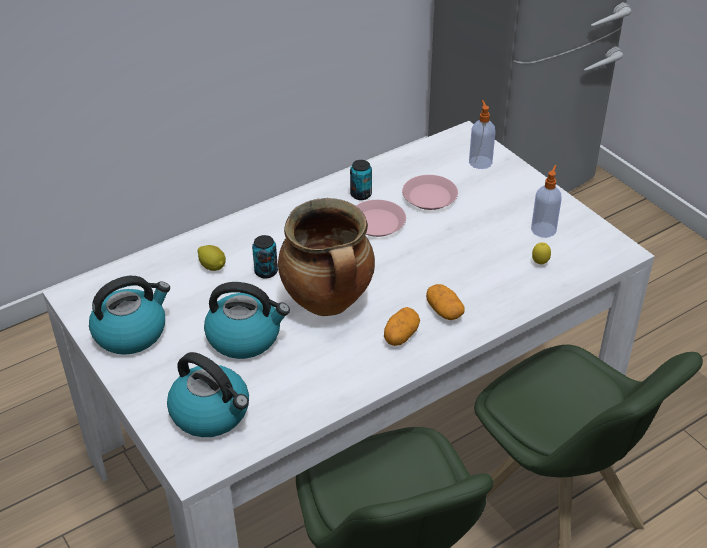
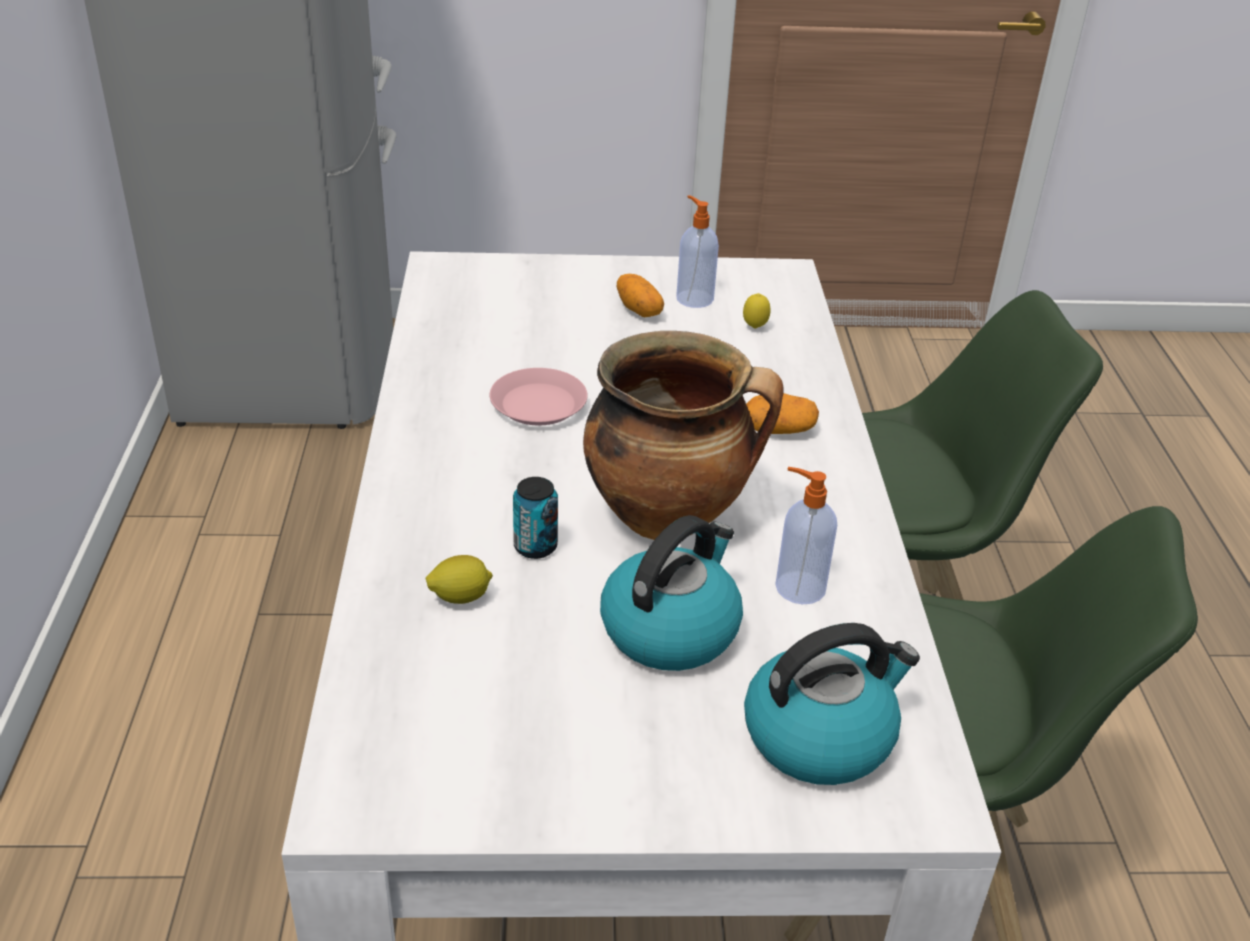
camera: 60 degrees left, 5 degrees down
kettle [89,276,170,355] -> none
can [350,160,372,200] -> none
potato [384,307,420,346] -> potato moved to [617,274,664,317]
pink plate [402,175,458,210] -> none
soap dispenser [469,100,495,169] -> soap dispenser moved to [775,467,837,604]

